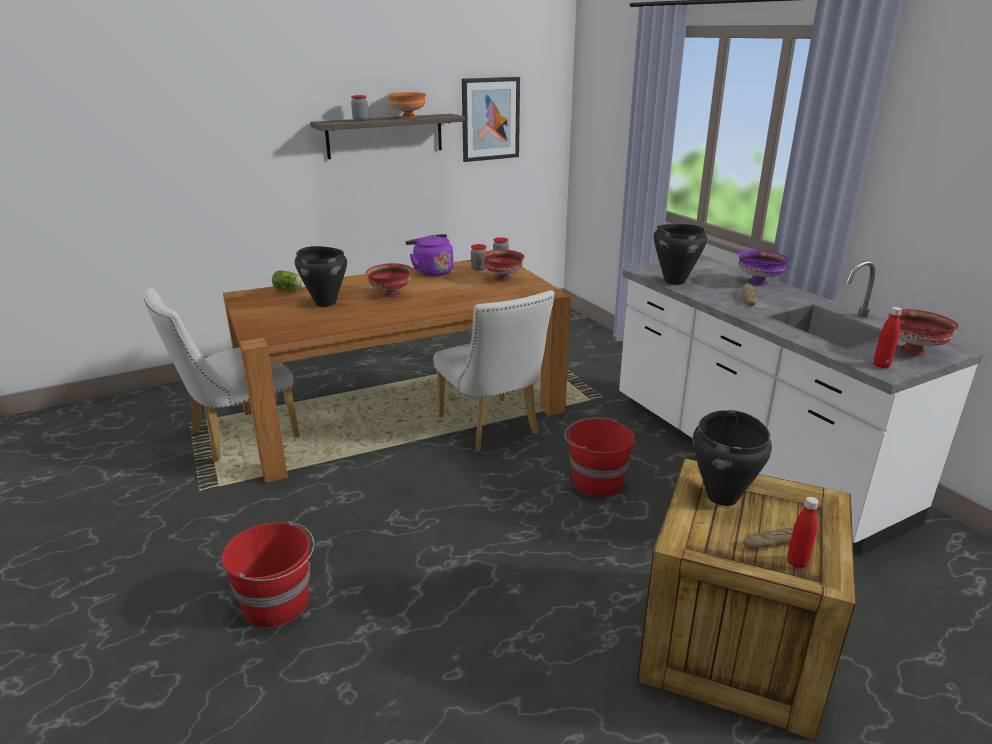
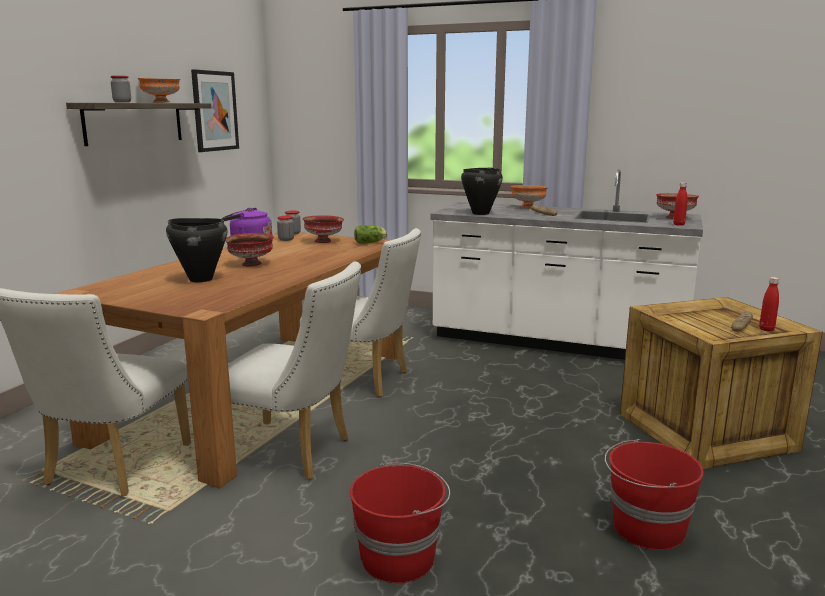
camera: 40 degrees left, 10 degrees down
lettuce [272,270,305,291] -> lettuce moved to [354,225,387,244]
red bucket [564,417,635,497] -> red bucket moved to [605,439,704,550]
black cooking pot [693,410,772,506] -> none
purple bowl [738,250,789,286] -> orange bowl [511,185,548,208]
none -> white chair [228,261,362,480]

